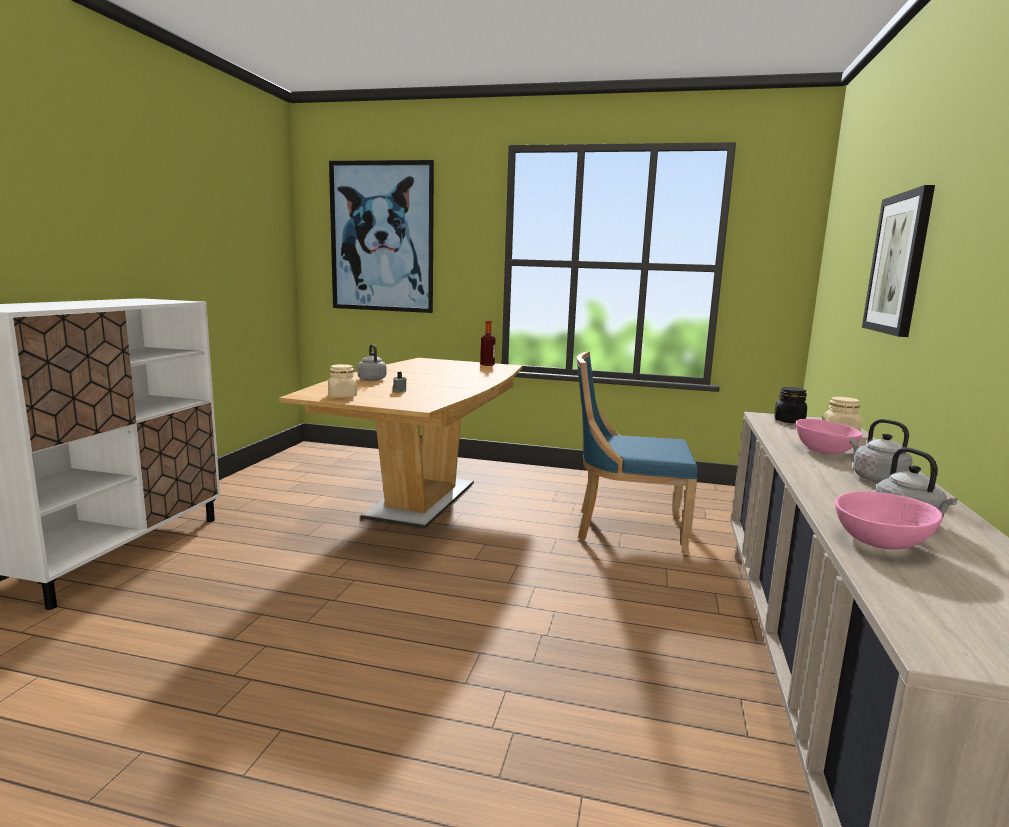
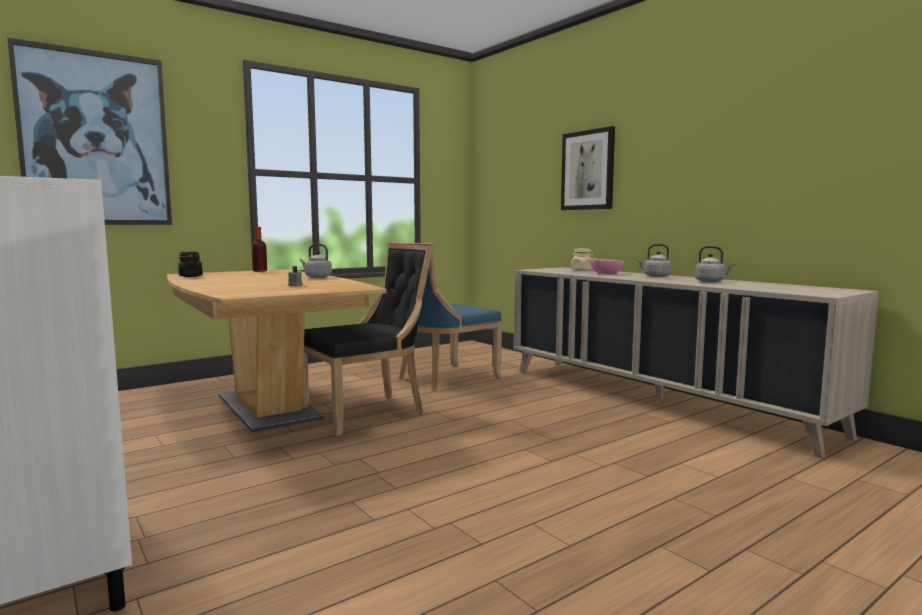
camera: 50 degrees left, 5 degrees down
beige jar [328,364,357,398] -> none
grey kettle [357,344,387,381] -> grey kettle moved to [300,244,332,278]
black jar [774,387,807,423] -> black jar moved to [178,252,203,277]
pink bowl [835,491,943,549] -> none
none -> black chair [302,244,432,436]

